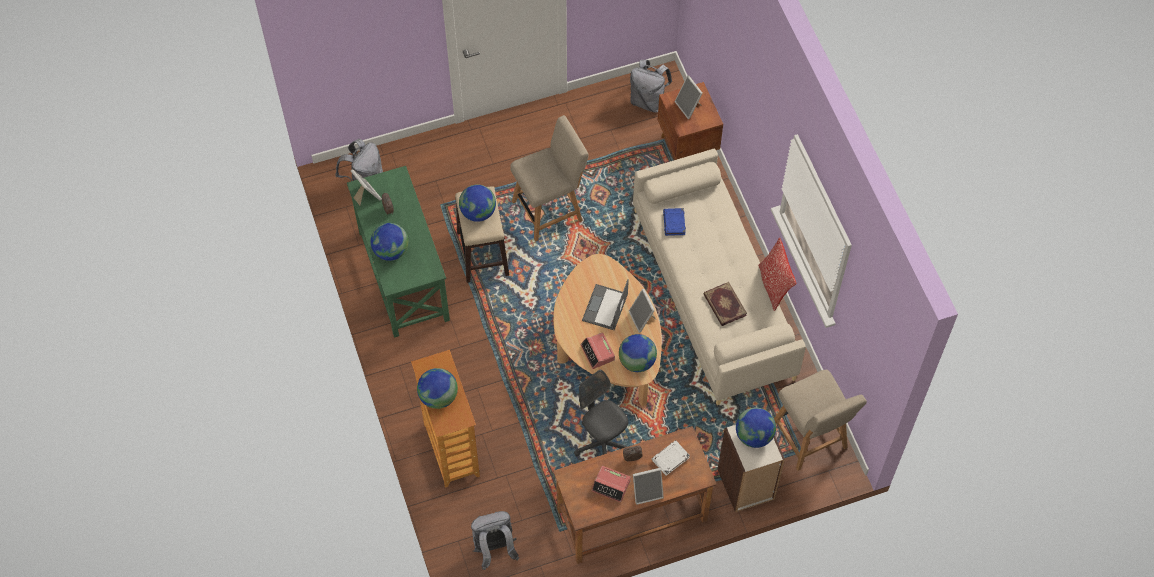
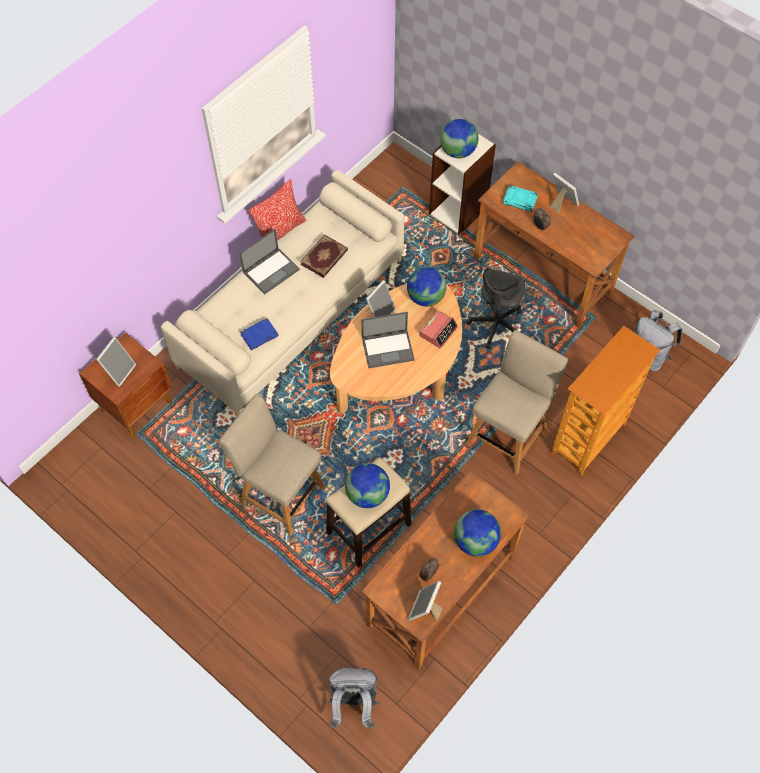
camera: 120 degrees left, 0 degrees up
green desk [347,166,450,338] -> brown desk [361,470,530,669]
globe [417,368,458,409] -> none
alarm clock [592,466,631,503] -> none
grey backpack [630,60,672,113] -> none
white book [652,440,690,476] -> turquoise book [503,185,538,212]
beige chair [774,370,867,471] -> beige chair moved to [465,330,568,475]
none -> laptop [239,229,300,294]

